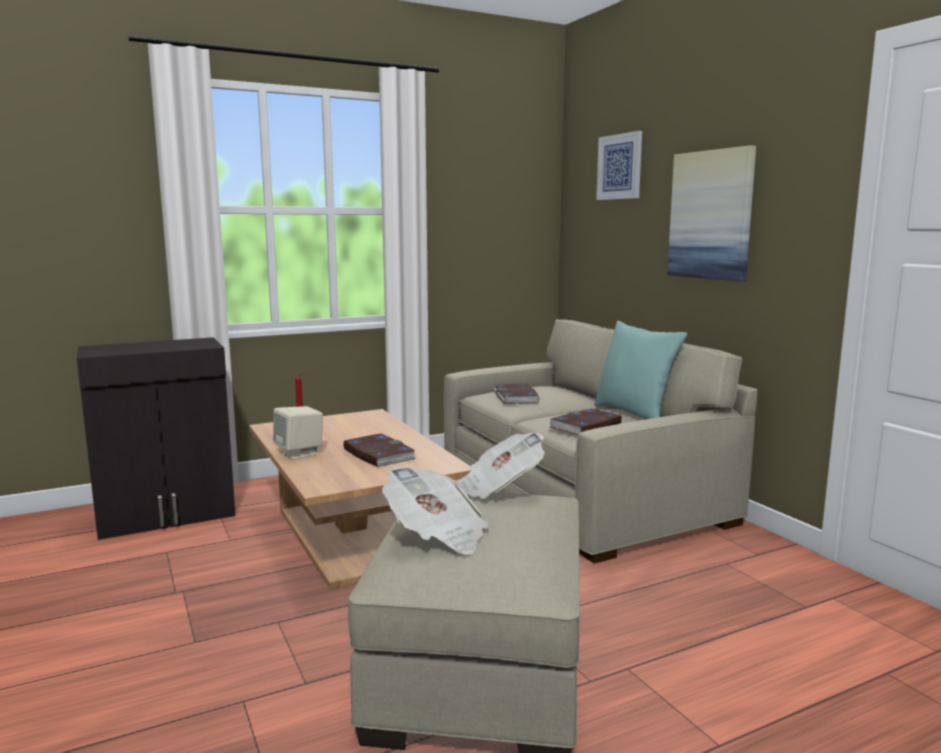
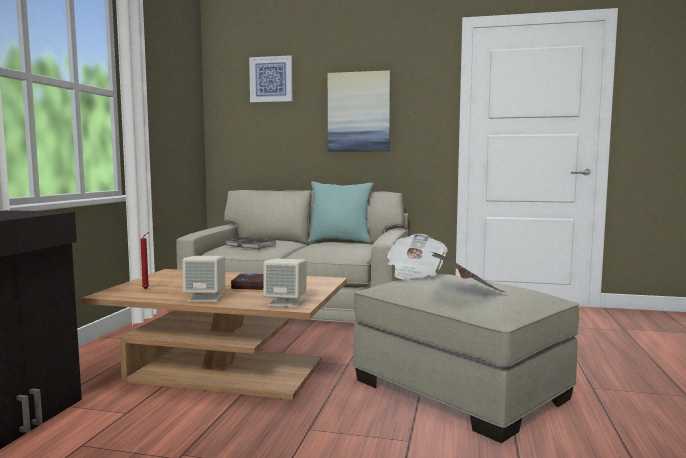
camera: 50 degrees left, 5 degrees down
book [549,409,622,435] -> none
none -> beige speaker [263,259,307,307]

